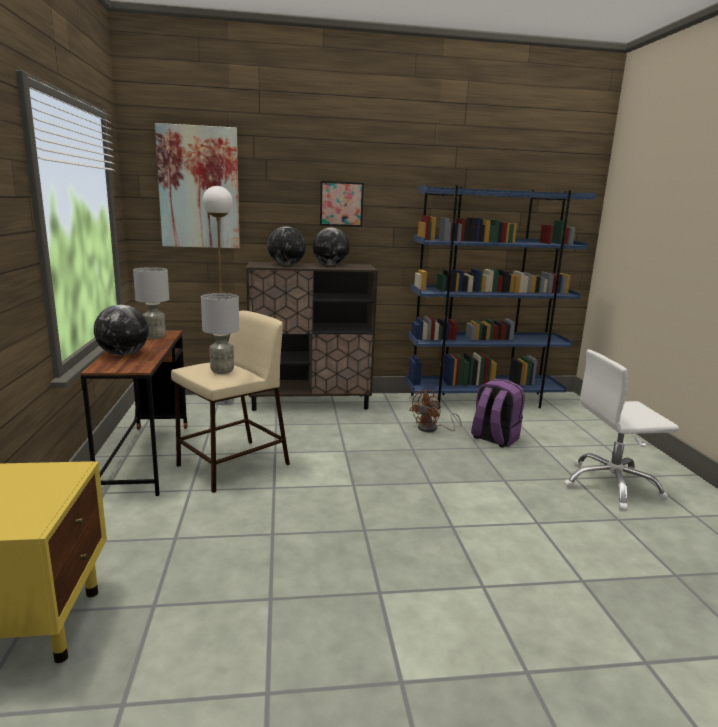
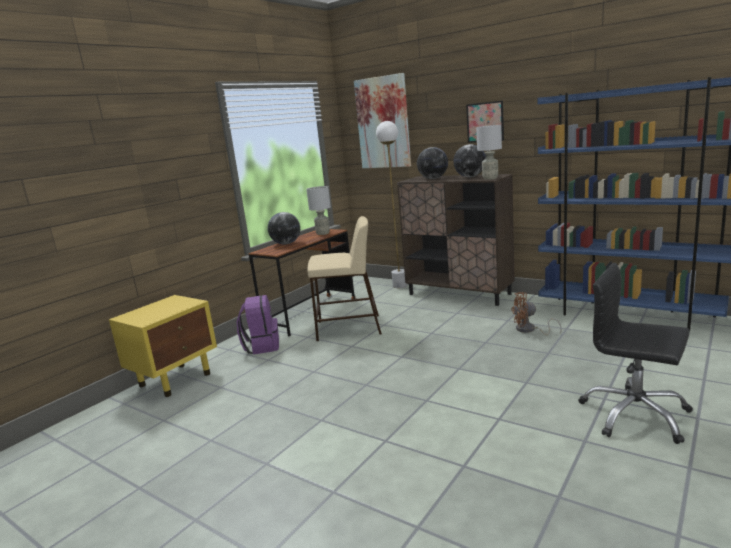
camera: 45 degrees right, 0 degrees up
grey table lamp [201,293,239,374] -> grey table lamp moved to [476,125,502,180]
purple backpack [471,379,525,448] -> purple backpack moved to [237,295,279,355]
white office chair [564,350,679,510] -> black office chair [579,263,693,444]

